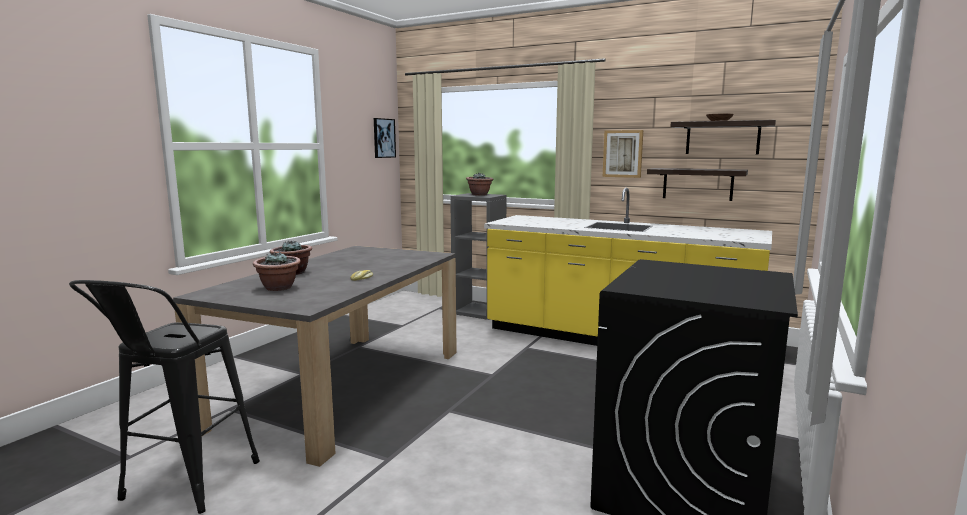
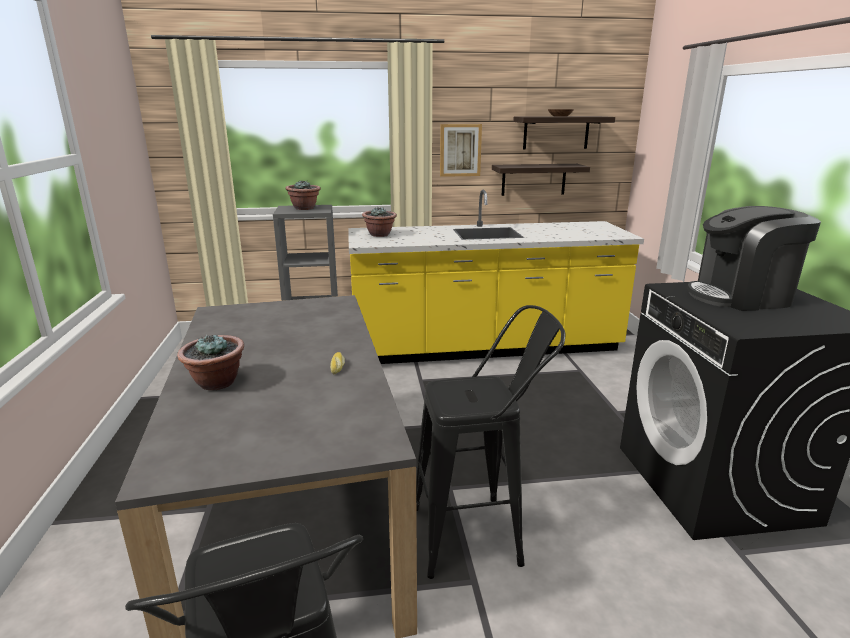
camera: 35 degrees left, 10 degrees up
potted plant [253,252,301,291] -> potted plant moved to [362,207,397,237]
picture [374,118,396,158] -> none
none -> black stool [416,305,565,579]
none -> coffee machine [687,206,821,311]

